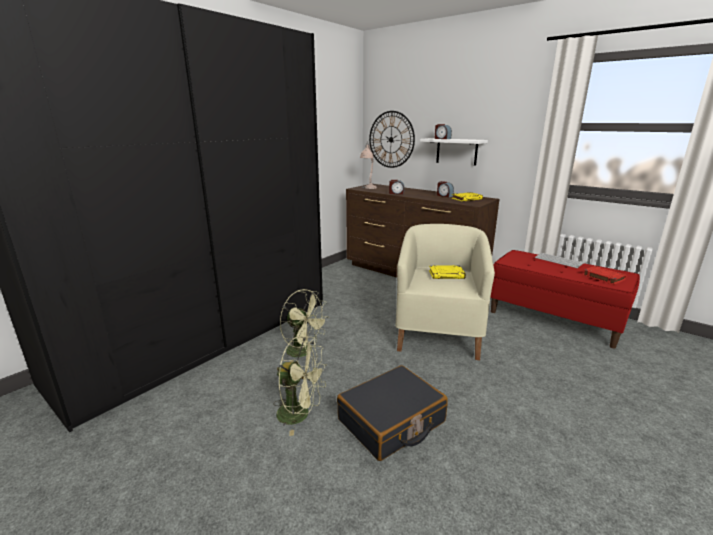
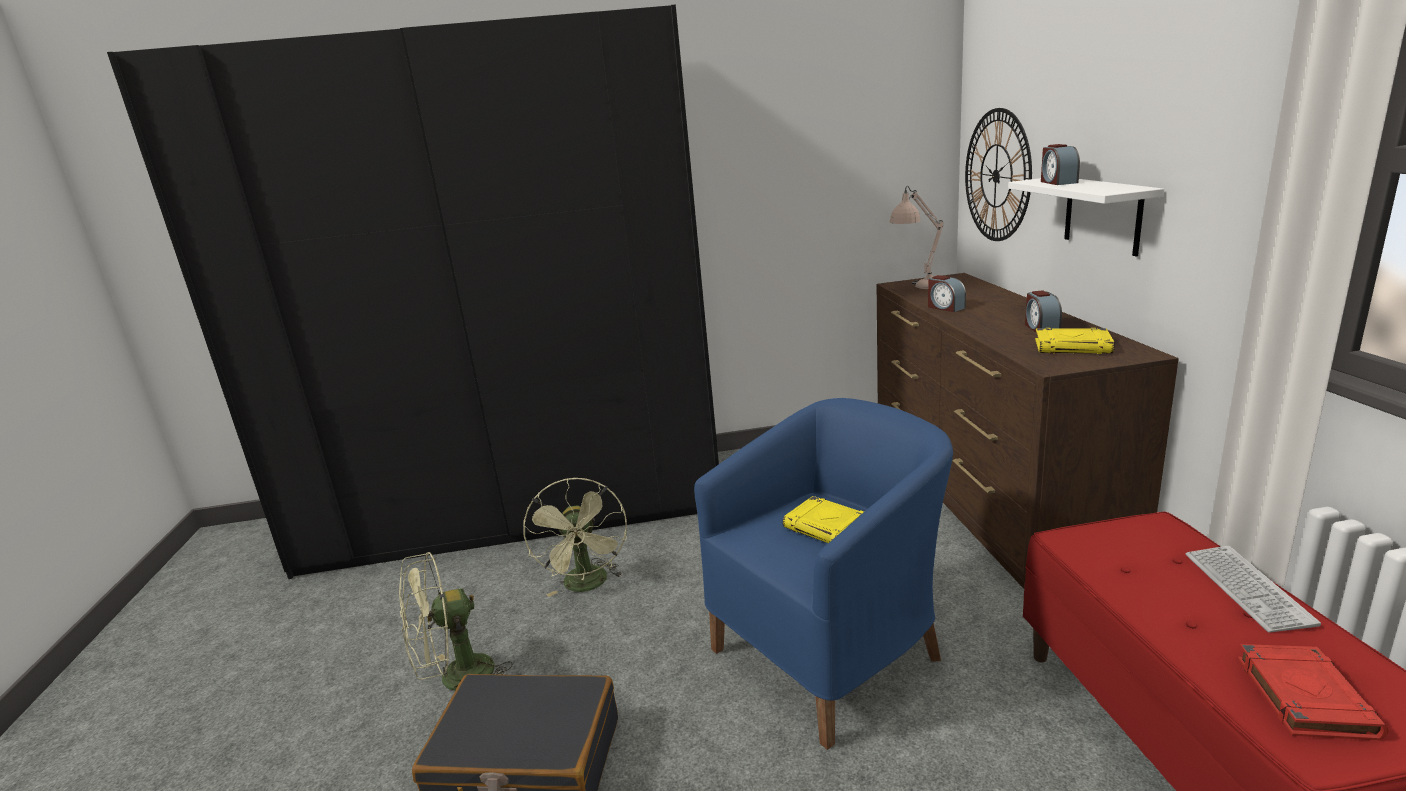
camera: 45 degrees right, 0 degrees up
green fan [273,336,327,436] -> green fan turned 90 degrees clockwise [399,552,513,690]
beige armchair [395,224,495,360] -> blue armchair [694,398,953,750]

